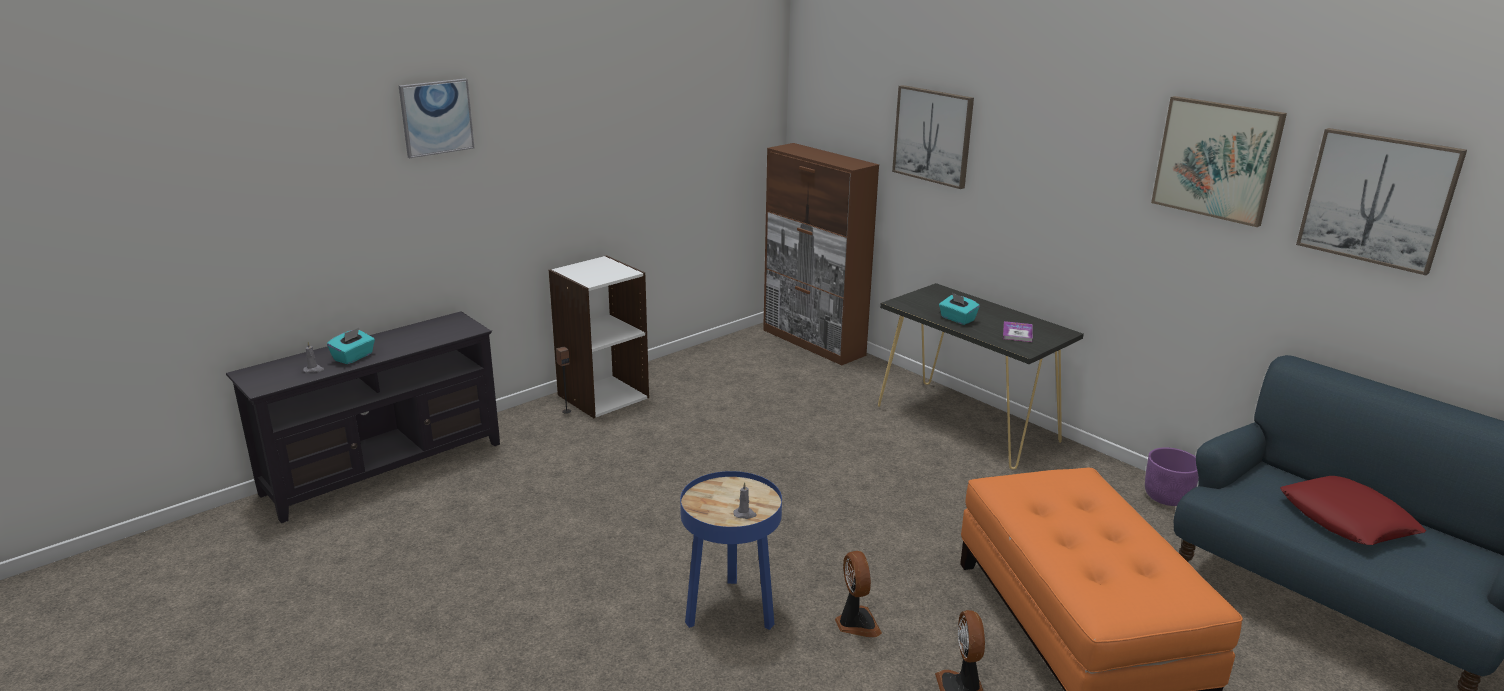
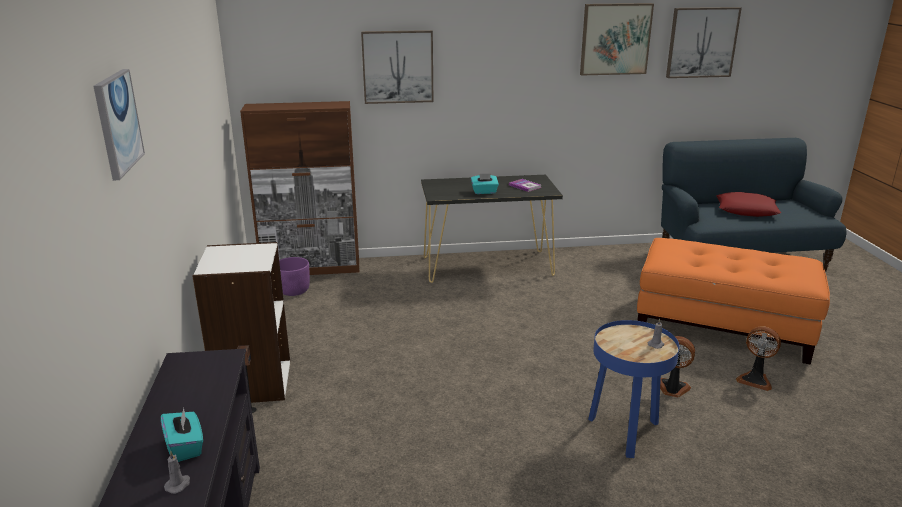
camera: 55 degrees left, 0 degrees up
purple planter [1145,447,1199,506] -> purple planter moved to [279,257,310,296]

